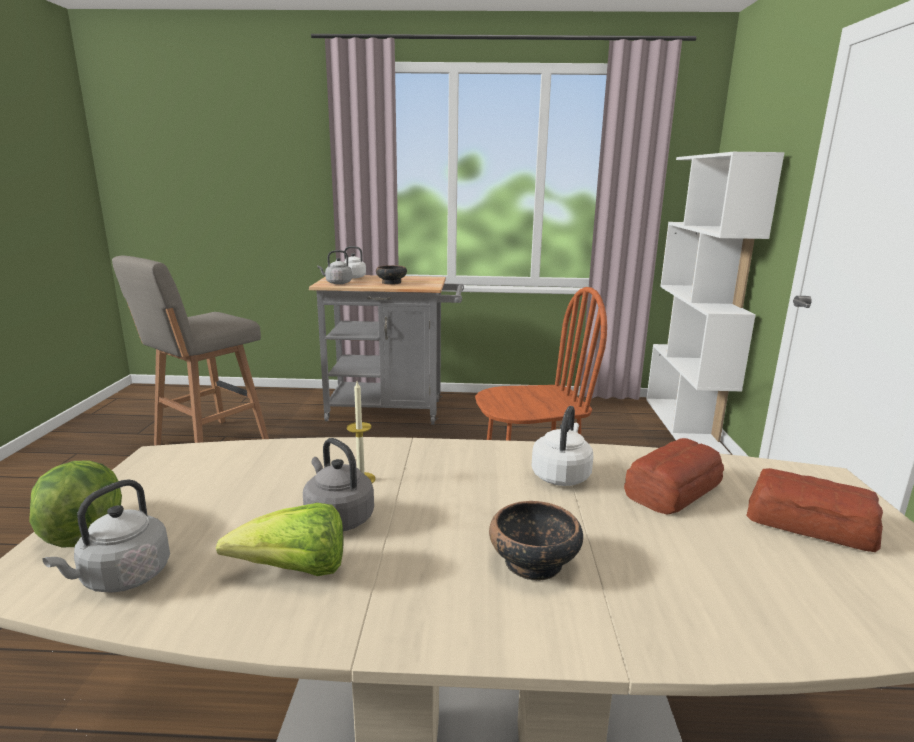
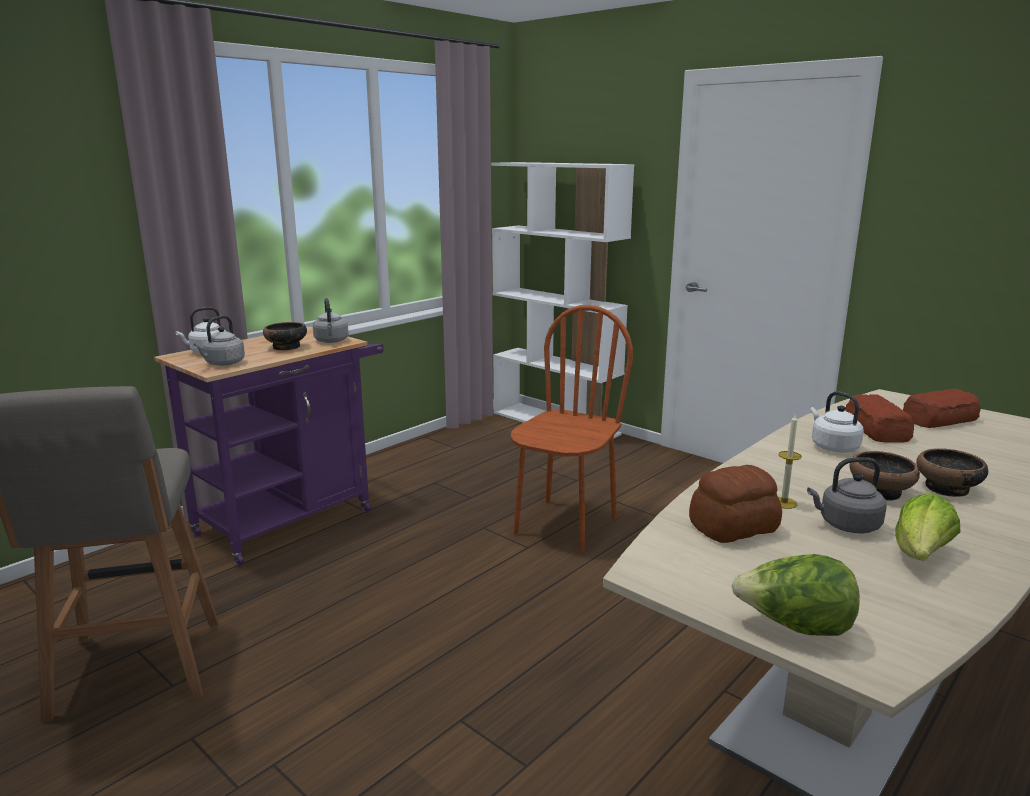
camera: 50 degrees left, 0 degrees up
grey kettle [43,479,170,593] -> grey kettle moved to [313,298,349,343]
grey cart [309,275,464,425] -> purple cart [154,327,384,566]
none -> bread [689,465,782,543]
none -> bowl [850,451,920,501]

